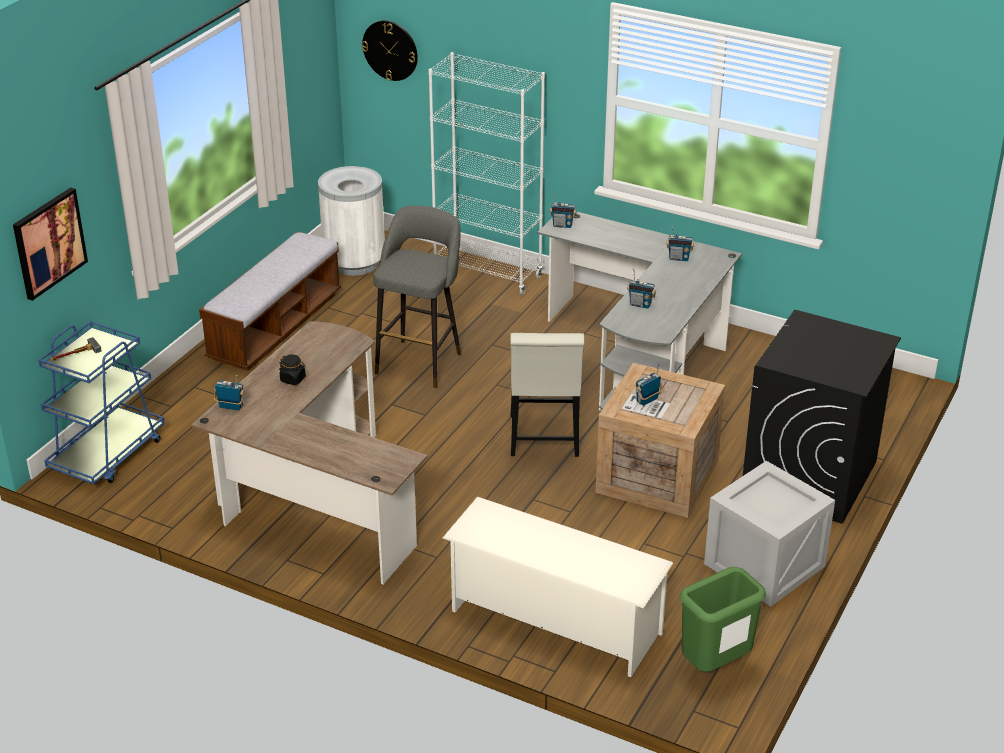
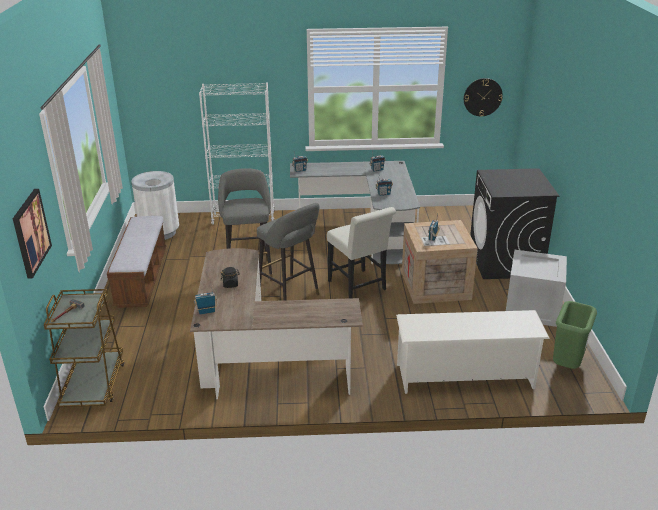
camera: 30 degrees left, 5 degrees down
blue cart [38,321,165,484] -> brown cart [44,289,125,407]
wall clock [362,20,418,81] -> wall clock moved to [464,78,503,117]
none -> grey stool [257,203,319,300]

